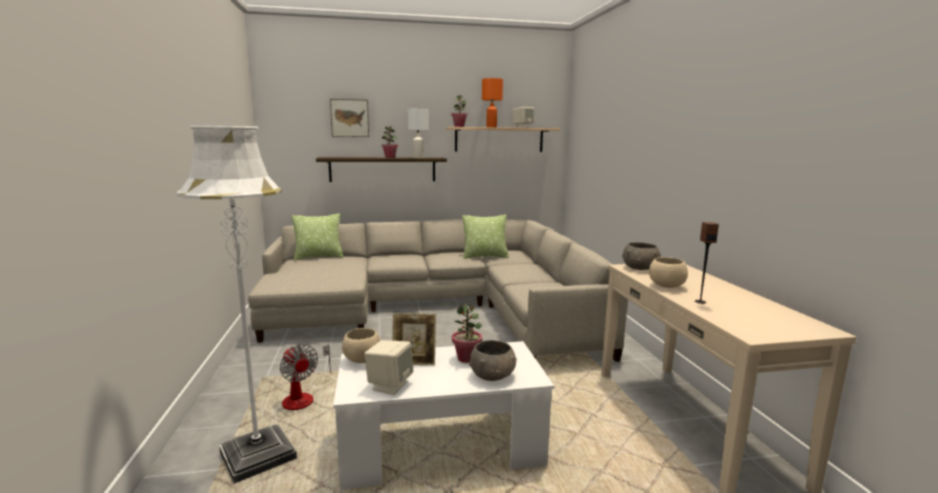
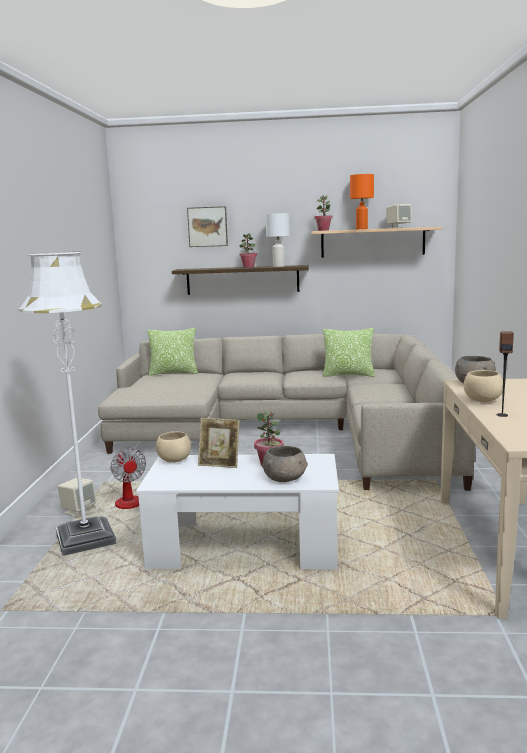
camera: 15 degrees right, 0 degrees up
beige speaker [364,340,413,395] -> beige speaker moved to [58,478,96,517]

